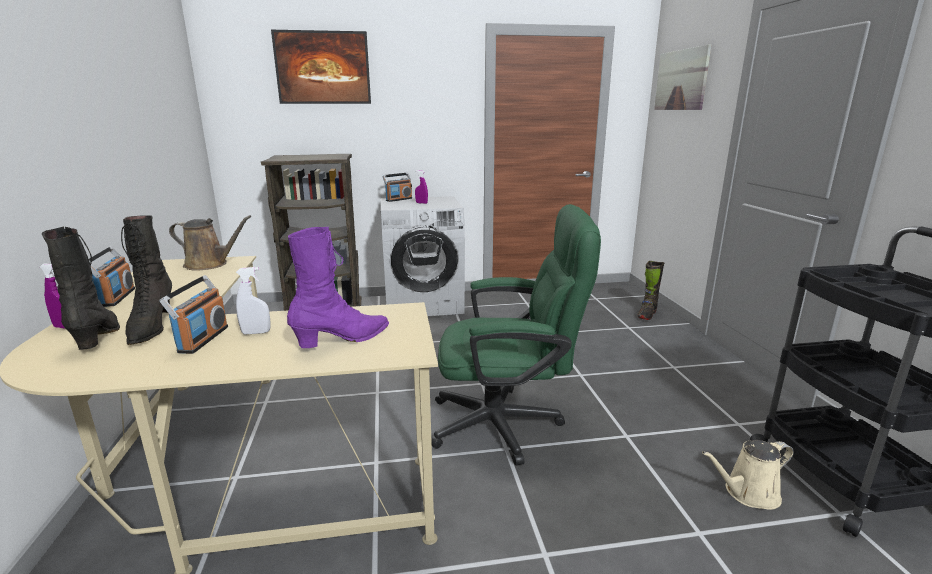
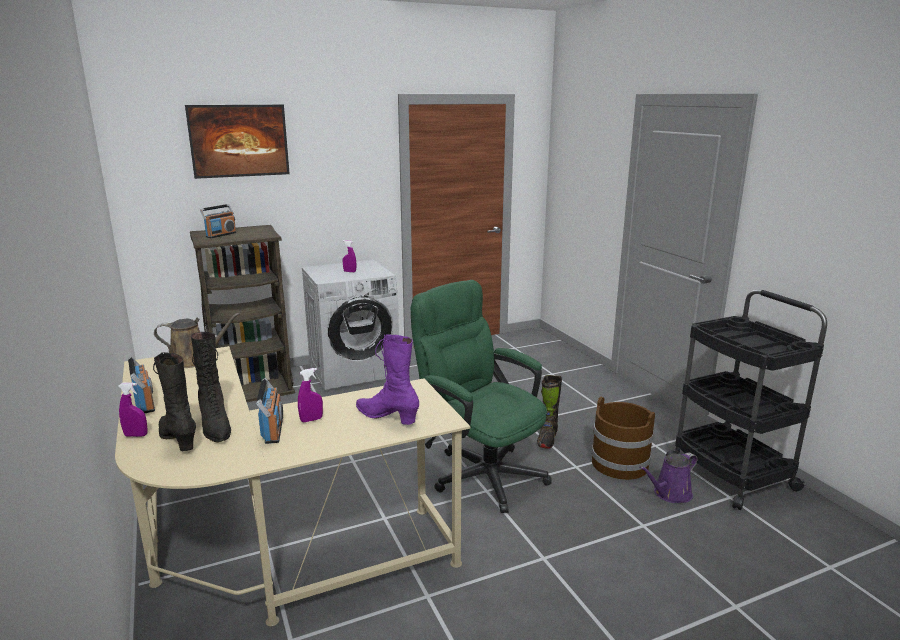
camera: 15 degrees left, 0 degrees up
white spray bottle [236,267,270,334] -> purple spray bottle [298,368,323,422]
purple boot [287,227,389,348] -> purple boot turned 90 degrees counterclockwise [356,334,419,425]
radio [382,173,412,202] -> radio moved to [200,204,236,238]
green office chair [431,204,601,465] -> green office chair turned 120 degrees counterclockwise [411,280,552,513]
black boot [637,261,664,320] -> black boot moved to [537,375,562,449]
picture [654,44,712,110] -> none
beige watering can [702,440,794,510] -> purple watering can [640,453,697,503]
none -> brown bucket [592,397,655,480]

